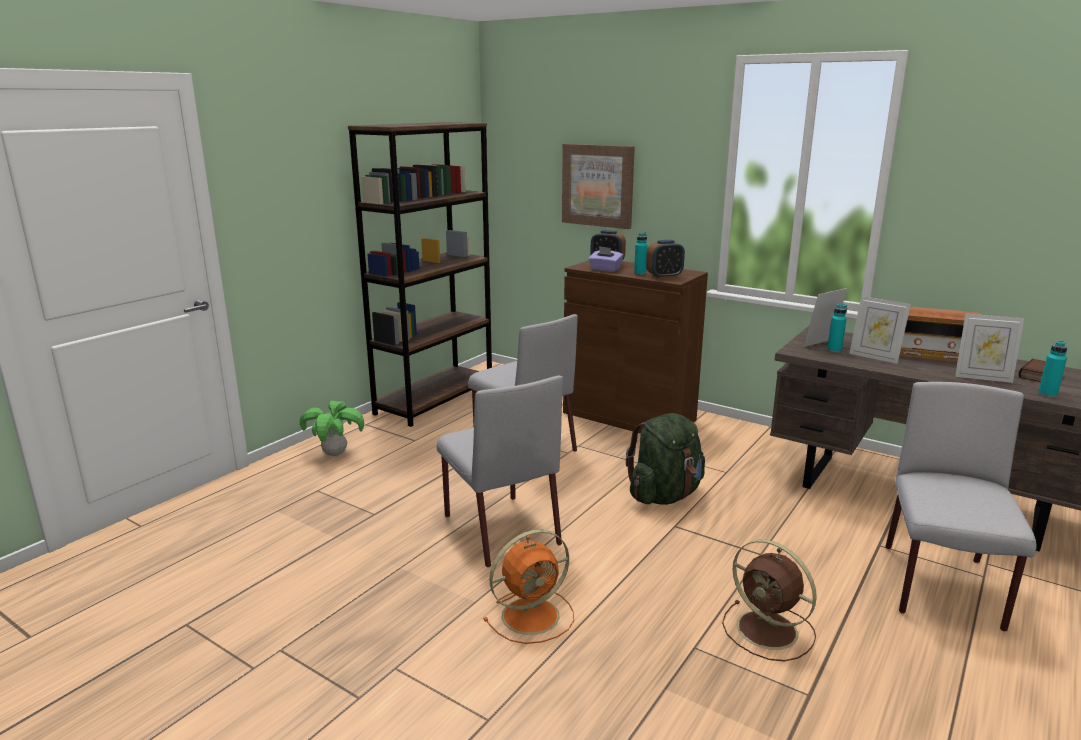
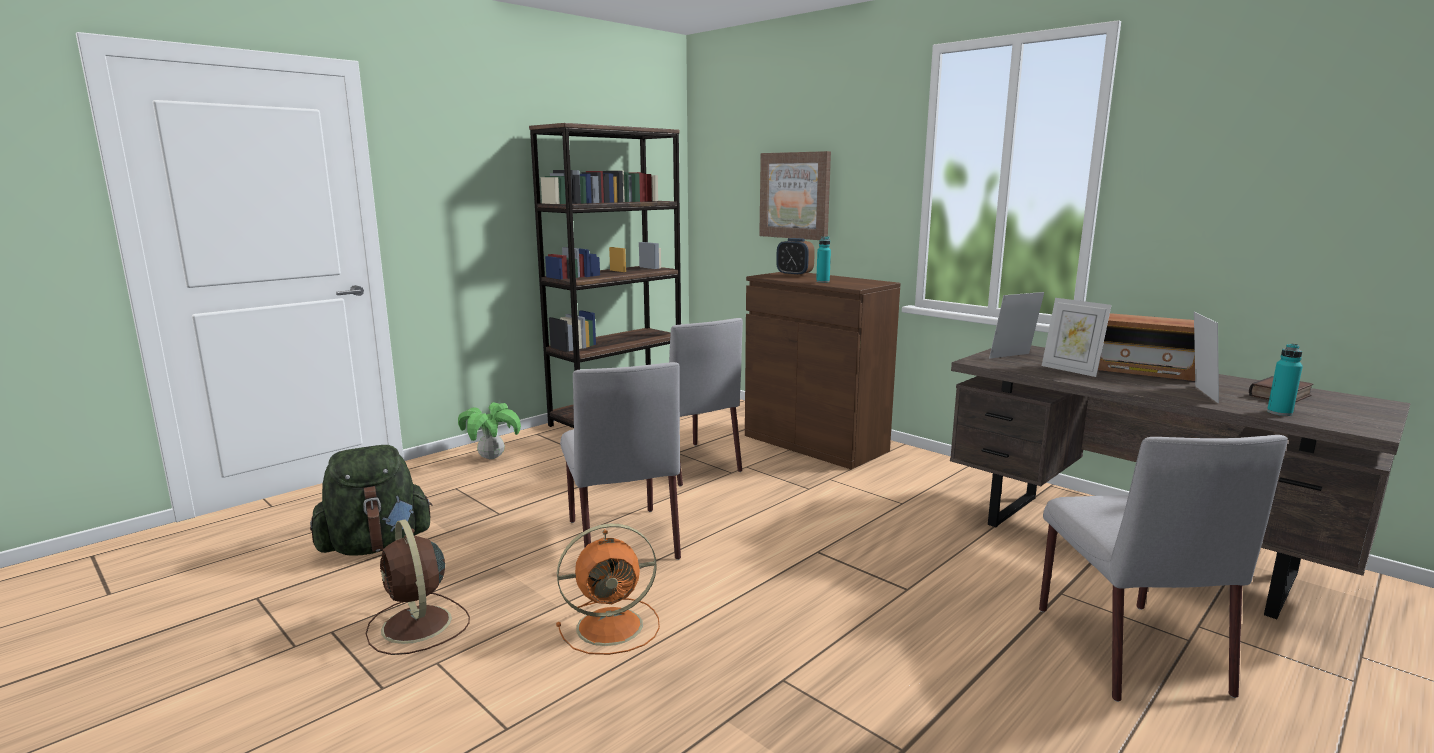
camera: 10 degrees right, 5 degrees down
purple tissue box [588,246,623,272] -> none
green backpack [626,413,705,505] -> green backpack moved to [310,445,433,556]
alarm clock [646,240,685,278] -> none
brown fan [722,539,817,661] -> brown fan moved to [366,519,470,655]
turquoise bottle [827,304,847,353] -> none
grey chair [885,382,1036,632] -> grey chair turned 150 degrees clockwise [1039,435,1288,702]
picture frame [955,314,1024,383] -> picture frame turned 105 degrees counterclockwise [1194,312,1219,403]

